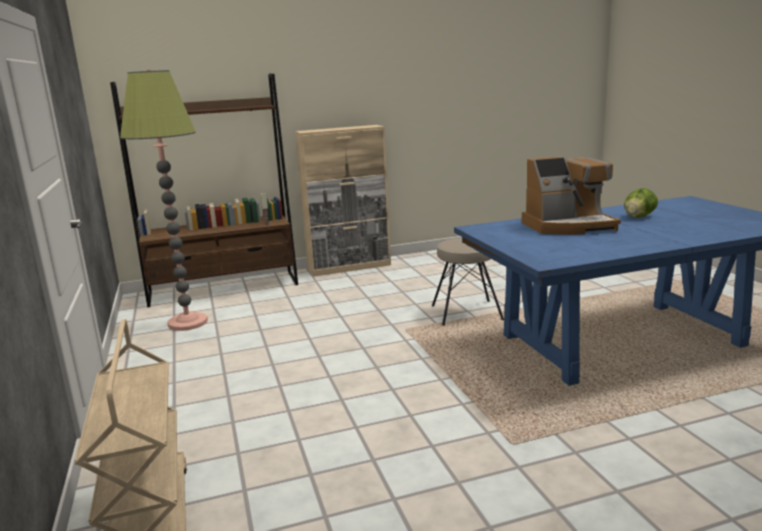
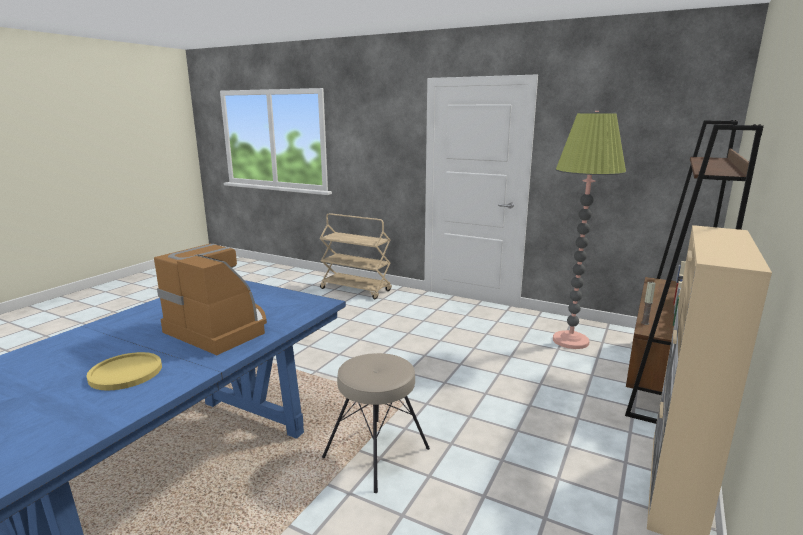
camera: 135 degrees right, 0 degrees up
coffee machine [522,156,621,235] -> coffee machine turned 90 degrees clockwise [154,244,267,355]
lettuce [624,188,658,218] -> yellow plate [86,352,162,391]

